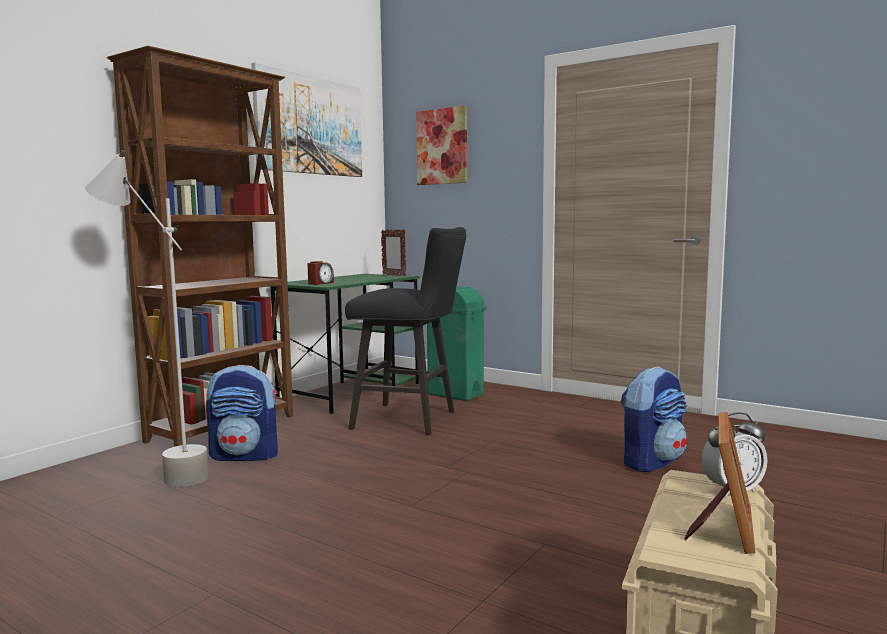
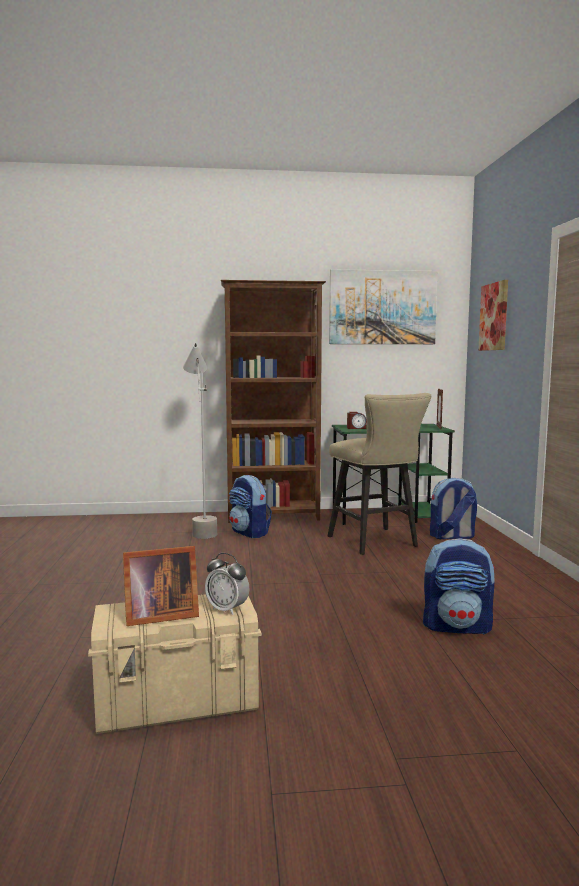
camera: 50 degrees right, 0 degrees up
black stool [345,227,466,435] -> beige stool [328,393,431,555]
green trash can [427,286,486,401] -> backpack [430,478,477,539]

